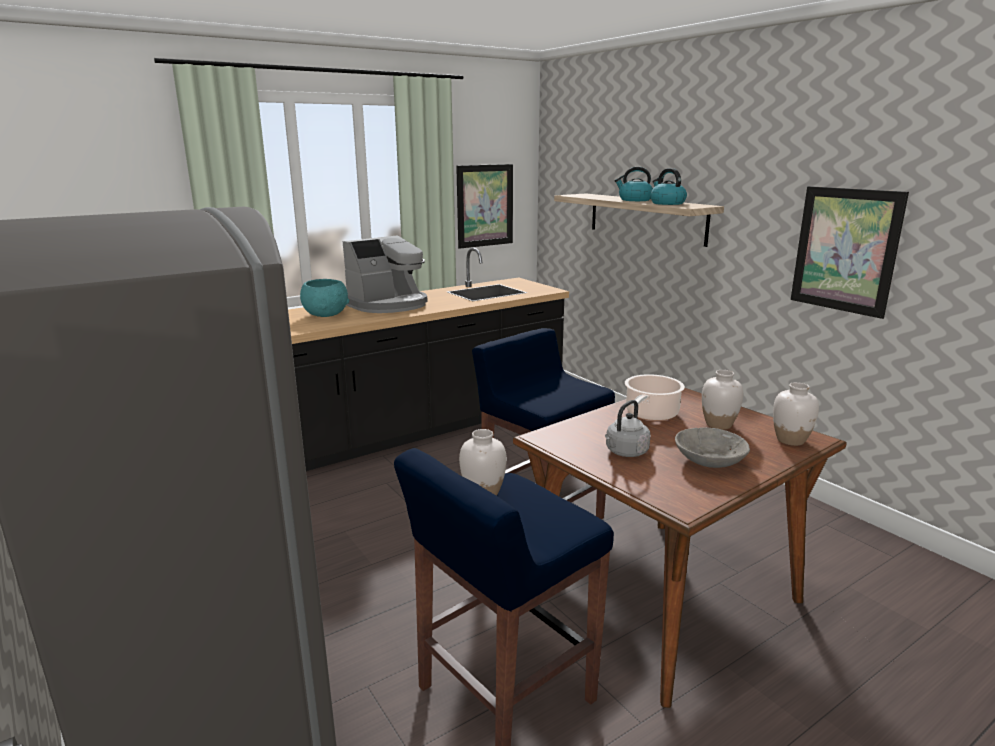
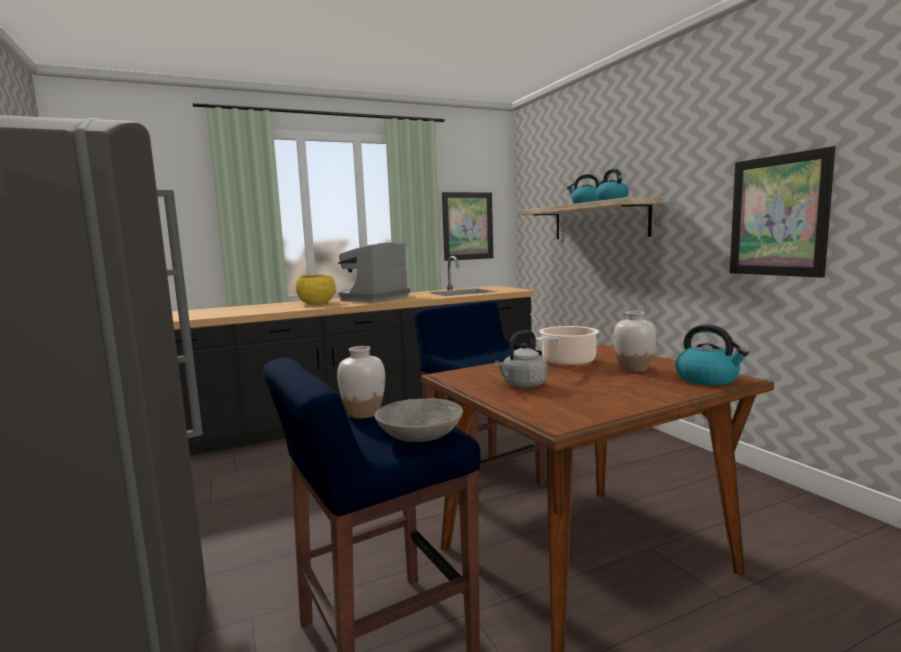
camera: 10 degrees right, 10 degrees down
turquoise bowl [300,279,349,317] -> yellow bowl [296,275,336,304]
coffee machine [342,235,428,313] -> coffee machine turned 150 degrees clockwise [338,243,410,302]
grey bowl [675,427,750,468] -> grey bowl moved to [374,398,463,442]
white vase [773,382,819,446] -> kettle [675,324,749,385]

